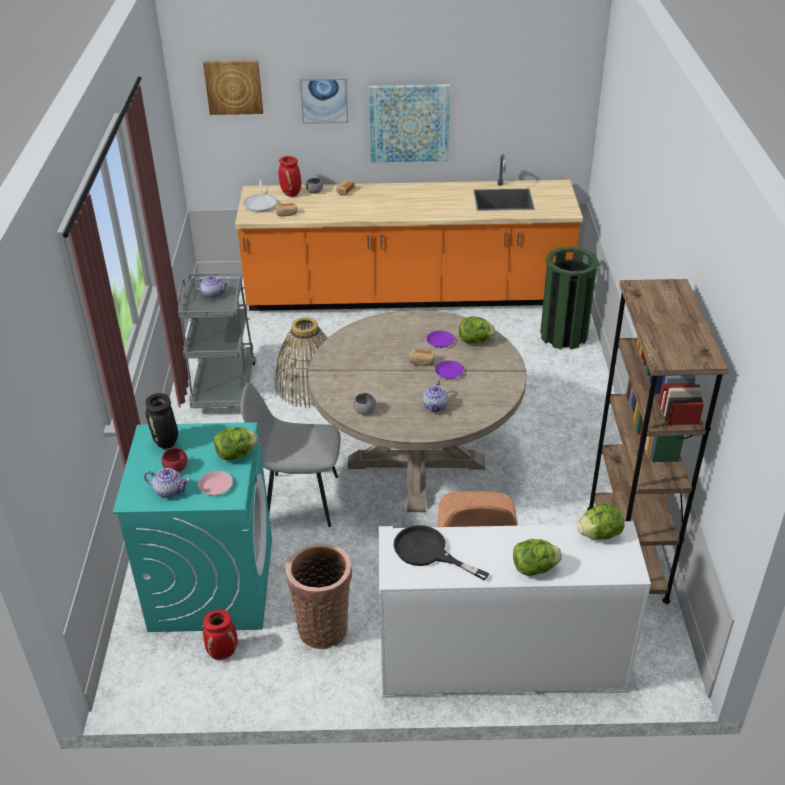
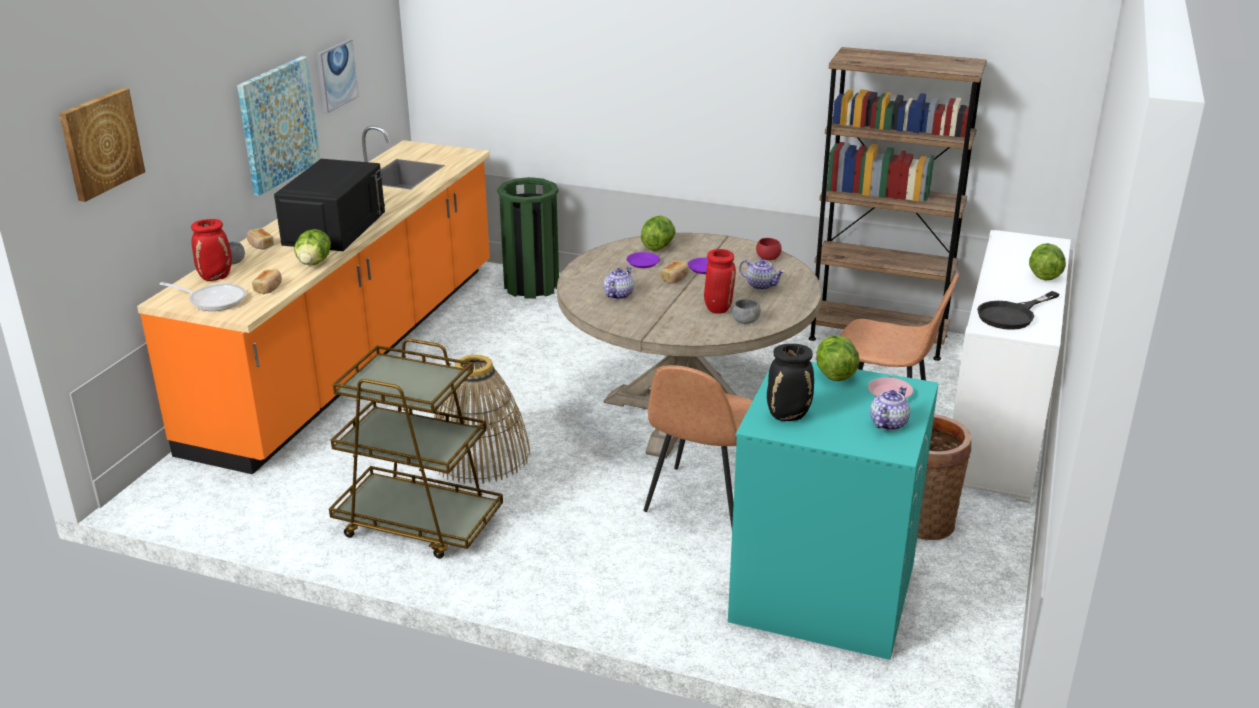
camera: 70 degrees left, 10 degrees down
red bowl [161,448,188,472] -> red bowl moved to [756,238,782,260]
grey cart [177,273,256,408] -> brown cart [329,338,503,559]
teapot [194,276,229,298] -> teapot moved to [604,266,634,300]
red vase [203,610,238,660] -> red vase moved to [704,249,736,314]
grey chair [240,382,341,527] -> brown chair [643,365,753,527]
picture [300,78,348,124] -> picture moved to [317,39,359,113]
lettuce [577,504,625,540] -> lettuce moved to [294,229,331,266]
none -> black microwave [274,159,385,251]

